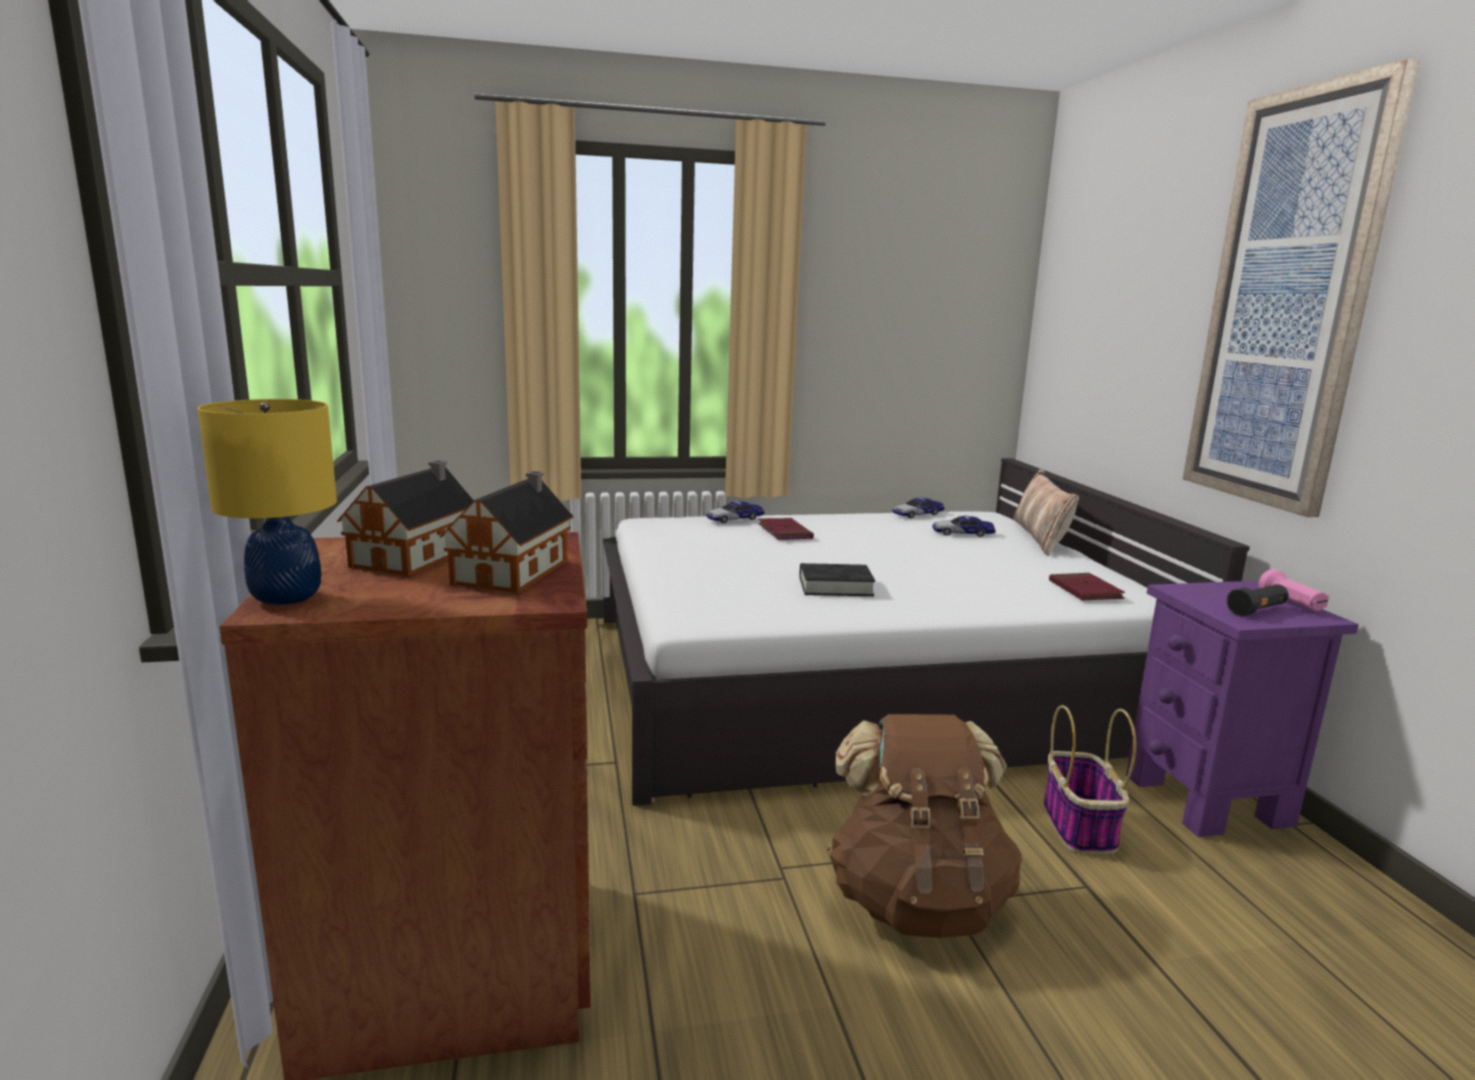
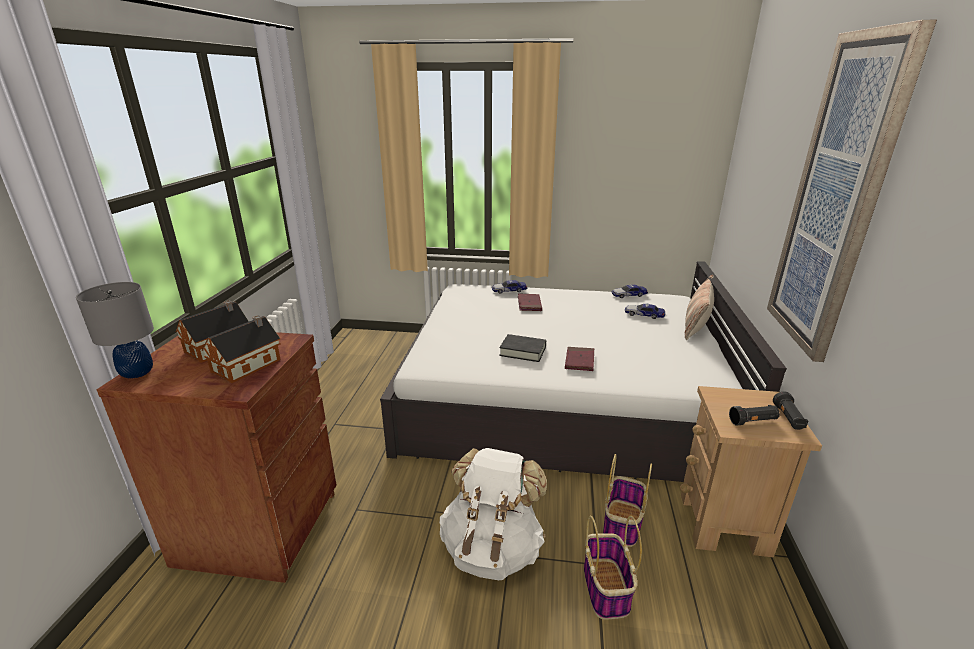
camera: 20 degrees right, 10 degrees up
yellow table lamp [198,399,337,605] -> grey table lamp [76,282,154,379]
brown backpack [827,714,1022,938] -> white backpack [440,448,547,580]
red book [1049,573,1125,601] -> red book moved to [565,347,594,371]
purple nightstand [1126,581,1359,837] -> beige nightstand [680,386,822,557]
pink flashlight [1258,569,1329,611] -> black flashlight [773,392,808,430]
none -> basket [584,516,642,620]

